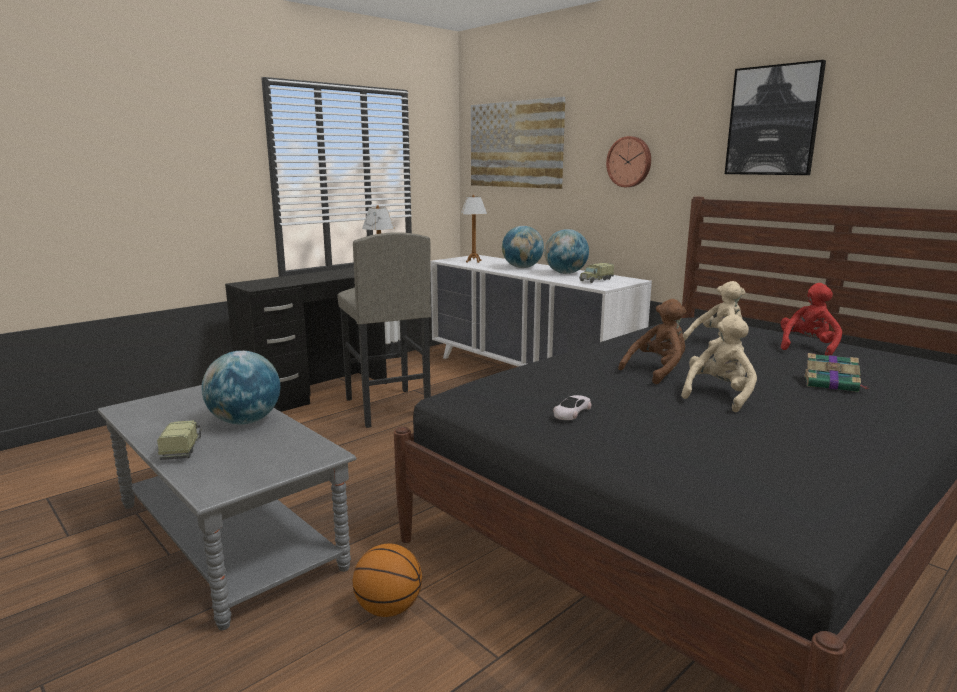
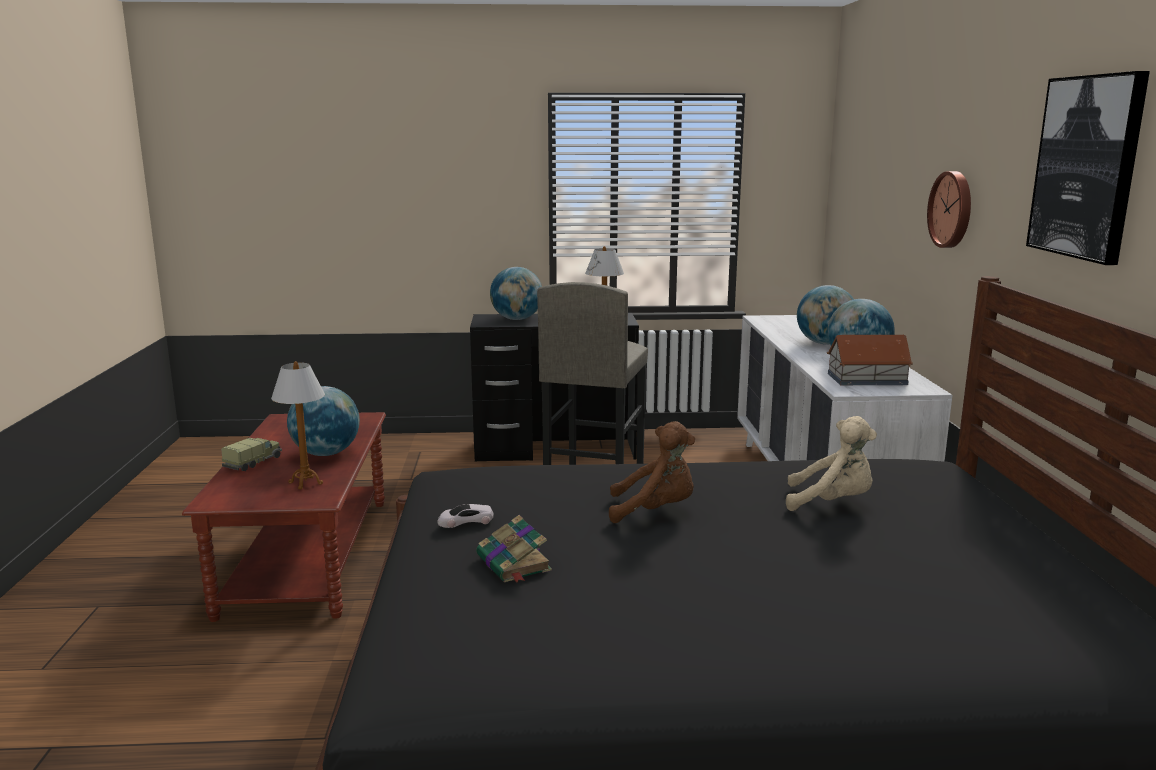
camera: 40 degrees right, 0 degrees up
grey coffee table [98,385,357,630] -> brown coffee table [182,412,386,622]
basketball [352,544,422,617] -> none
table lamp [461,195,487,263] -> table lamp moved to [271,361,325,490]
picture [471,97,565,189] -> none
toy truck [579,263,614,283] -> toy house [827,335,913,385]
beige plush toy [681,314,757,412] -> none
red plush toy [781,283,842,356] -> none
book [804,353,869,392] -> book moved to [476,515,552,582]
none -> globe [490,267,542,320]

